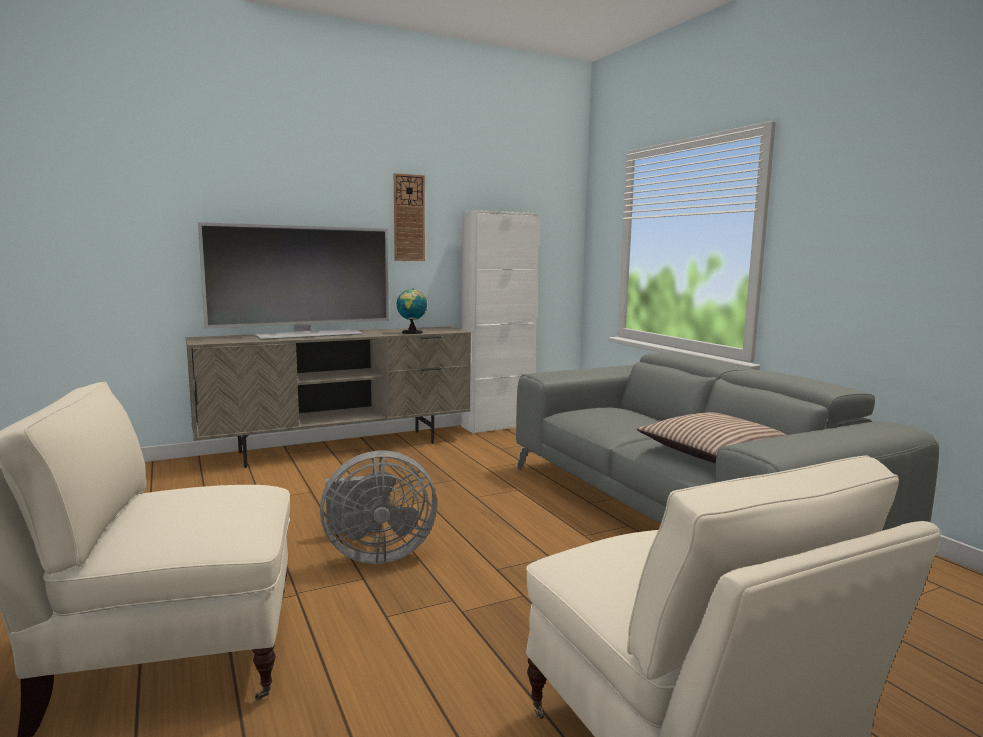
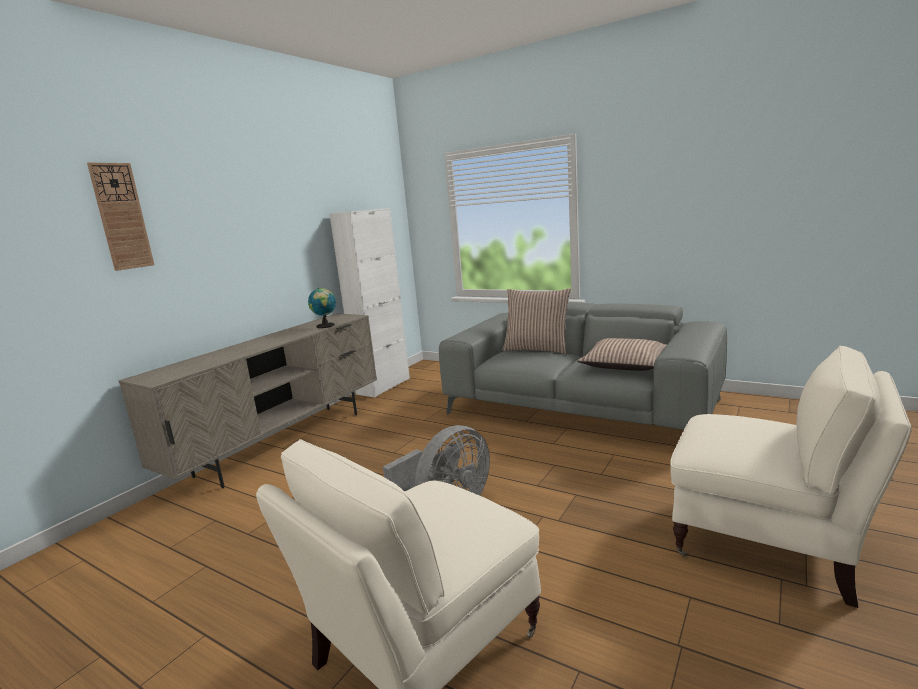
camera: 30 degrees left, 5 degrees up
television [198,222,389,340] -> none
wall clock [394,173,425,261] -> wall clock moved to [87,163,154,271]
none -> pillow [502,288,571,354]

